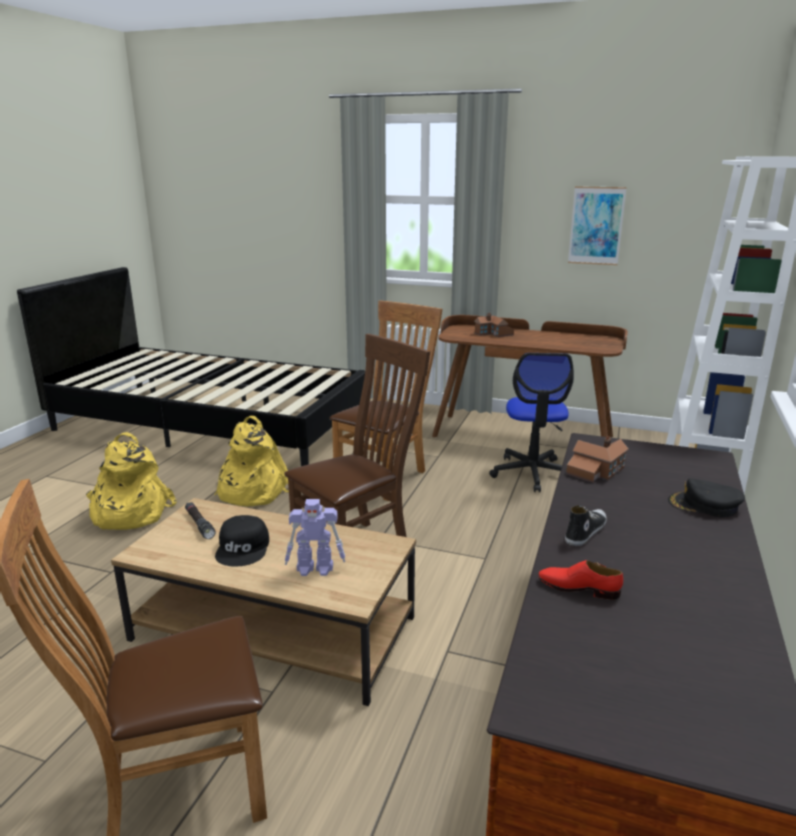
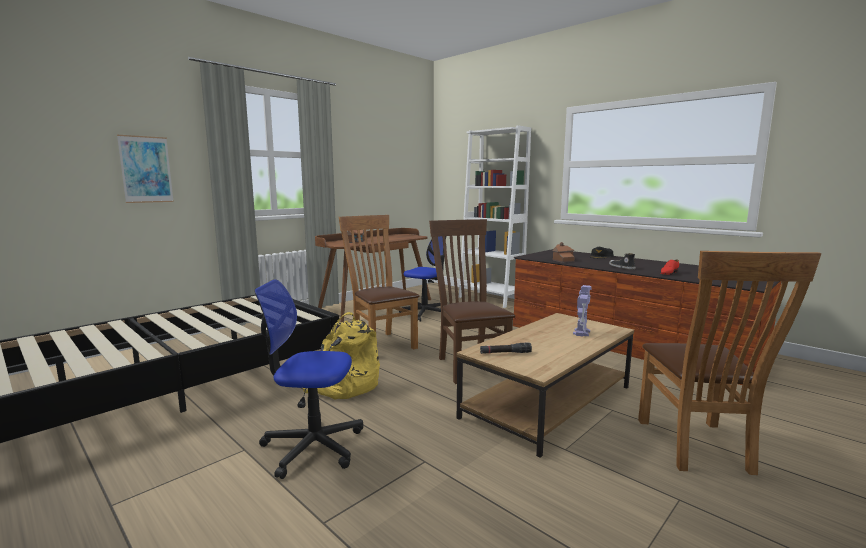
camera: 65 degrees left, 10 degrees down
yellow backpack [86,432,177,530] -> office chair [254,279,363,479]
black cap [215,515,269,567] -> none
picture [568,186,627,265] -> picture moved to [117,135,174,203]

